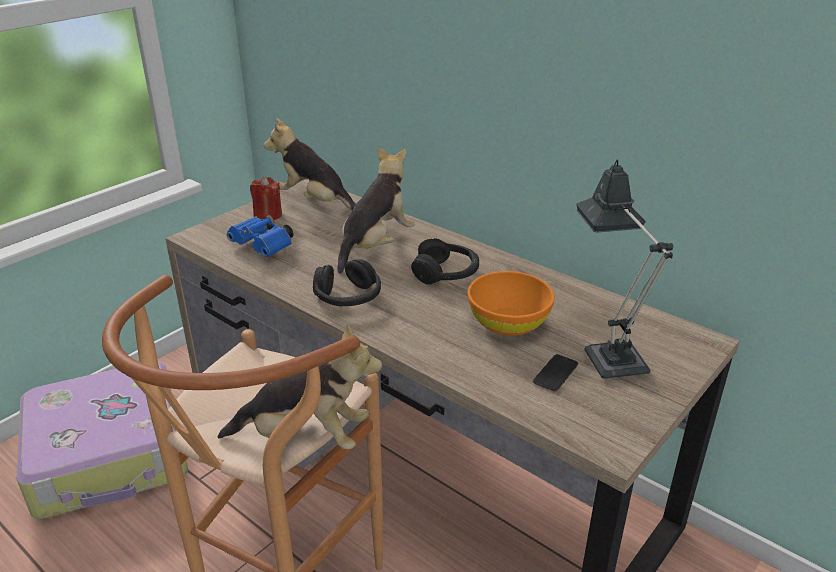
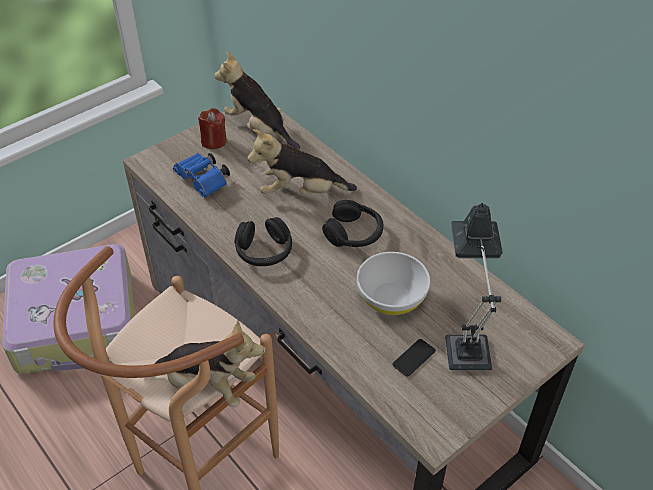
camera: 10 degrees right, 15 degrees up
plush toy [337,147,415,274] -> plush toy turned 135 degrees counterclockwise [247,129,357,194]
orange bowl [468,271,554,336] -> white bowl [357,252,430,315]

